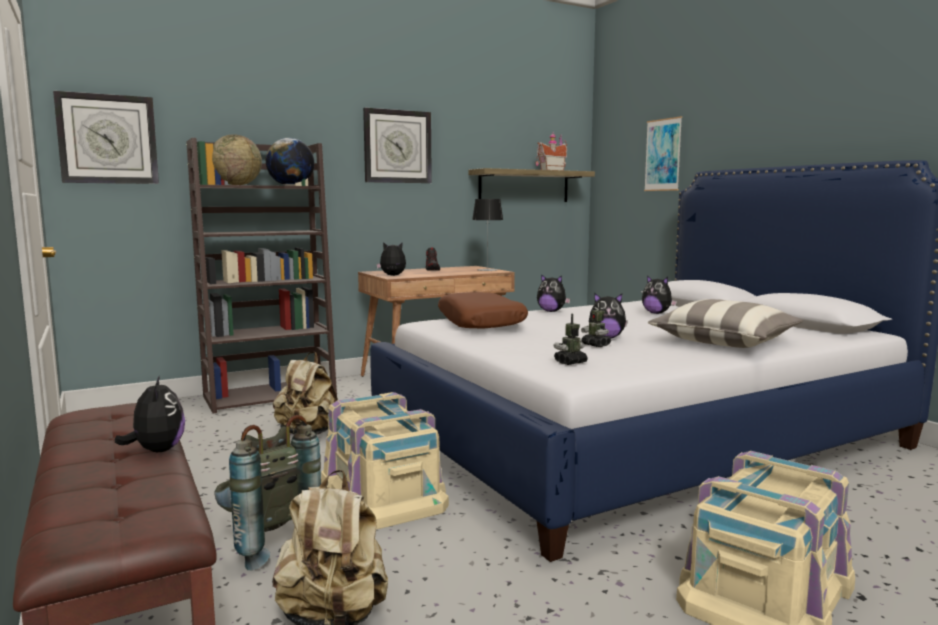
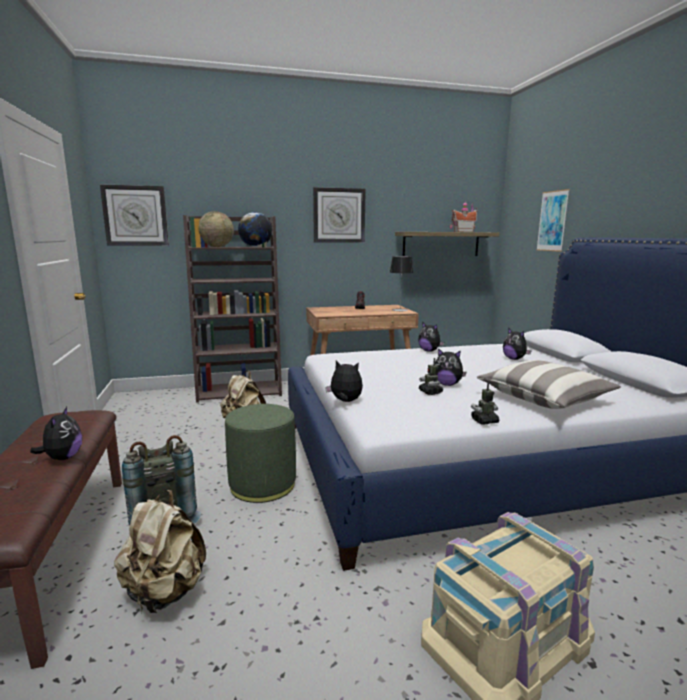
camera: 15 degrees right, 5 degrees up
beige storage box [321,392,449,529] -> green ottoman [225,404,296,503]
plush toy [376,242,406,276] -> plush toy moved to [325,360,363,402]
brown pillow [438,292,528,329] -> none
toy robot [554,314,588,365] -> toy robot moved to [471,382,499,425]

